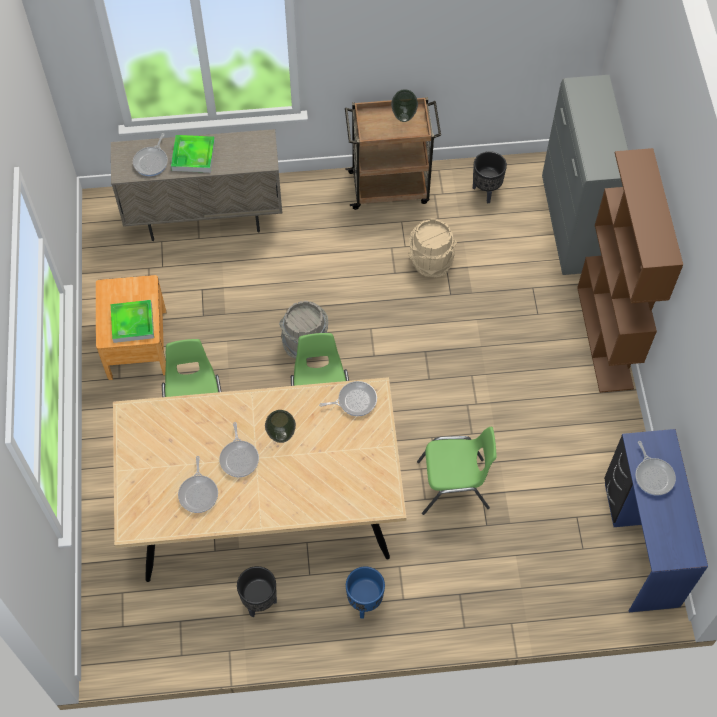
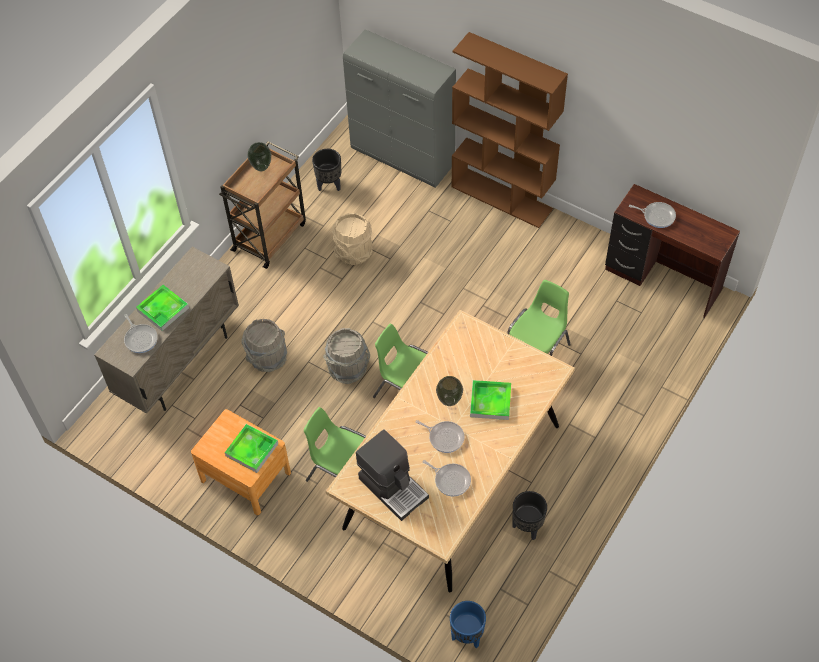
camera: 50 degrees left, 5 degrees down
frying pan [319,381,377,416] -> none
blue planter [346,566,385,619] -> blue planter moved to [450,601,486,648]
blue desk [604,429,708,612] -> brown desk [605,184,740,318]
none -> grey bucket [241,319,287,372]
none -> coffee machine [356,429,429,521]
none -> tray [470,380,511,420]

